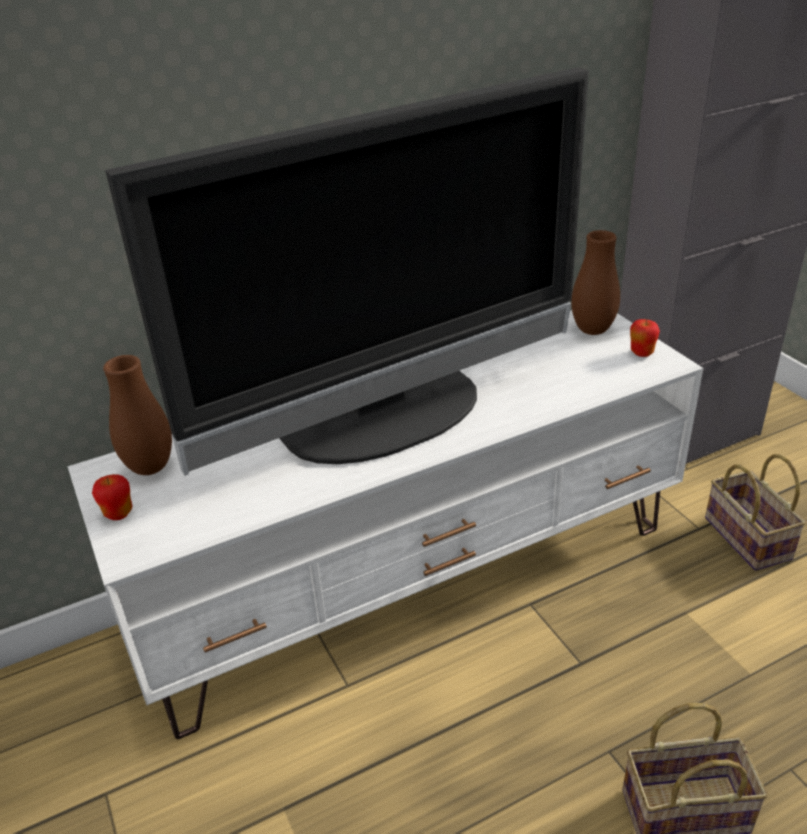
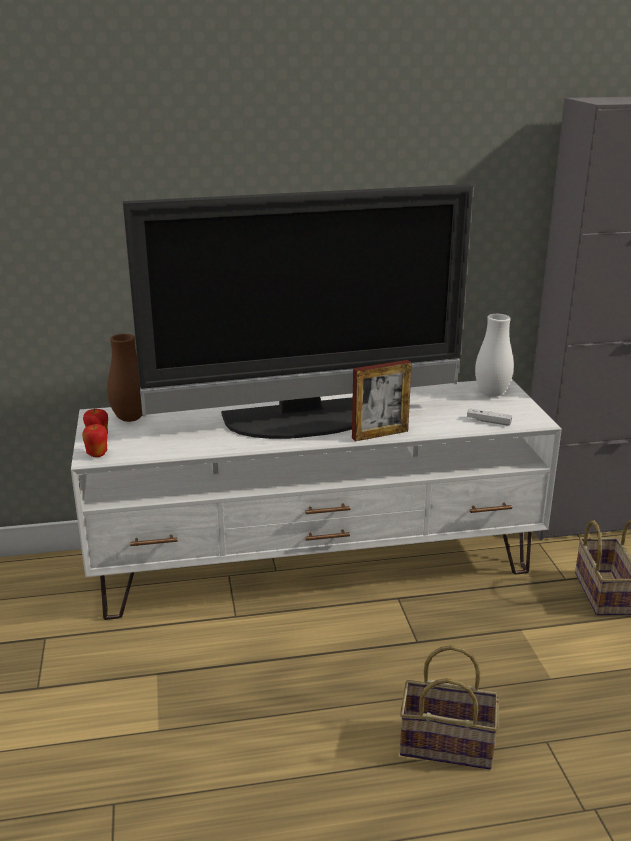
camera: 15 degrees right, 10 degrees down
brown vase [571,230,620,335] -> white vase [475,314,514,397]
apple [630,319,660,357] -> apple moved to [82,424,108,457]
none -> picture frame [352,360,412,441]
none -> white game controller [467,408,512,426]

